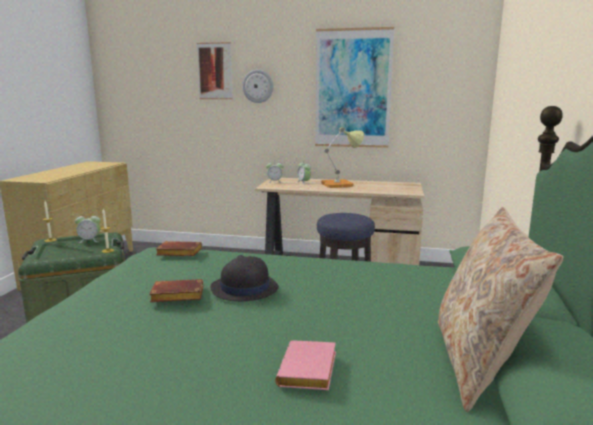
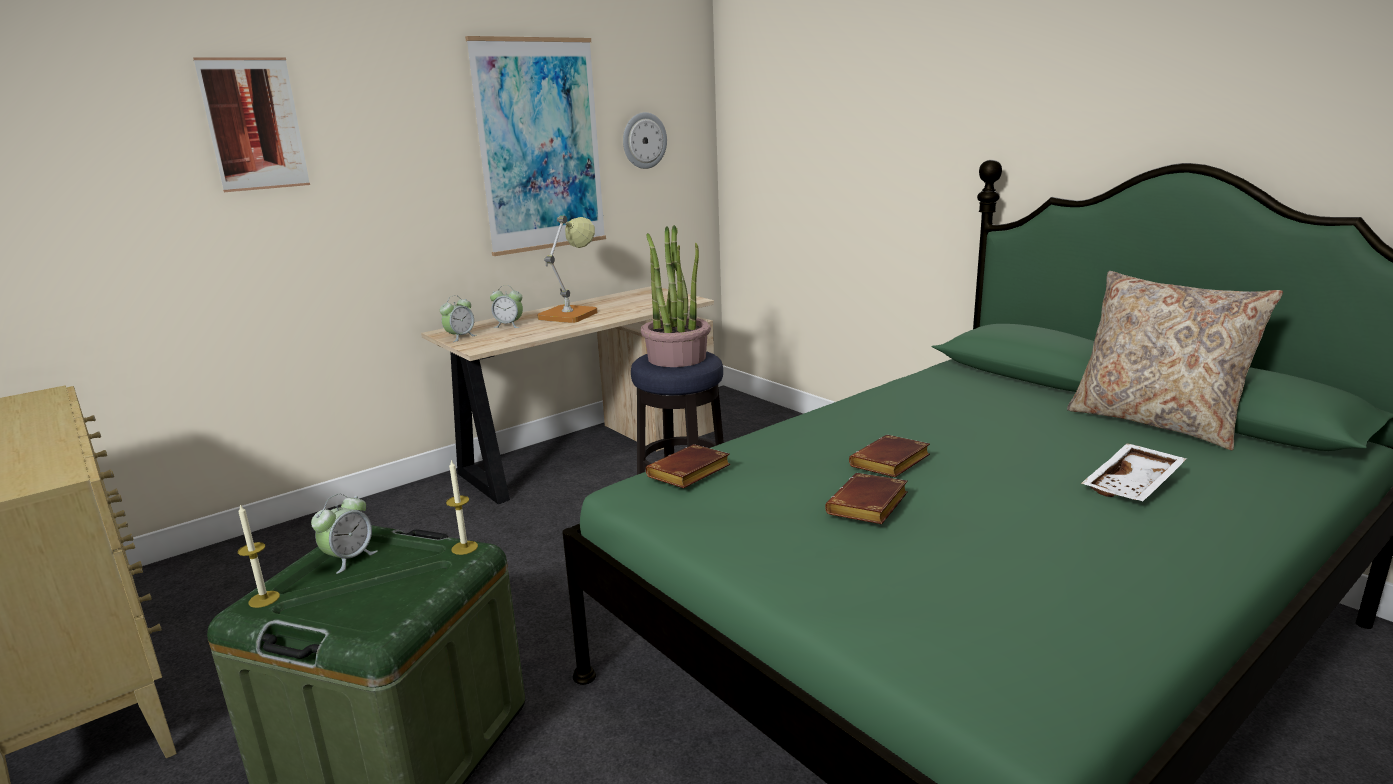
camera: 50 degrees left, 5 degrees up
black hat [211,255,279,301] -> brown book [849,435,930,477]
wall clock [242,70,273,103] -> wall clock moved to [623,112,667,169]
pink book [275,340,336,390] -> white tray [1081,443,1187,501]
none -> potted plant [641,225,711,367]

